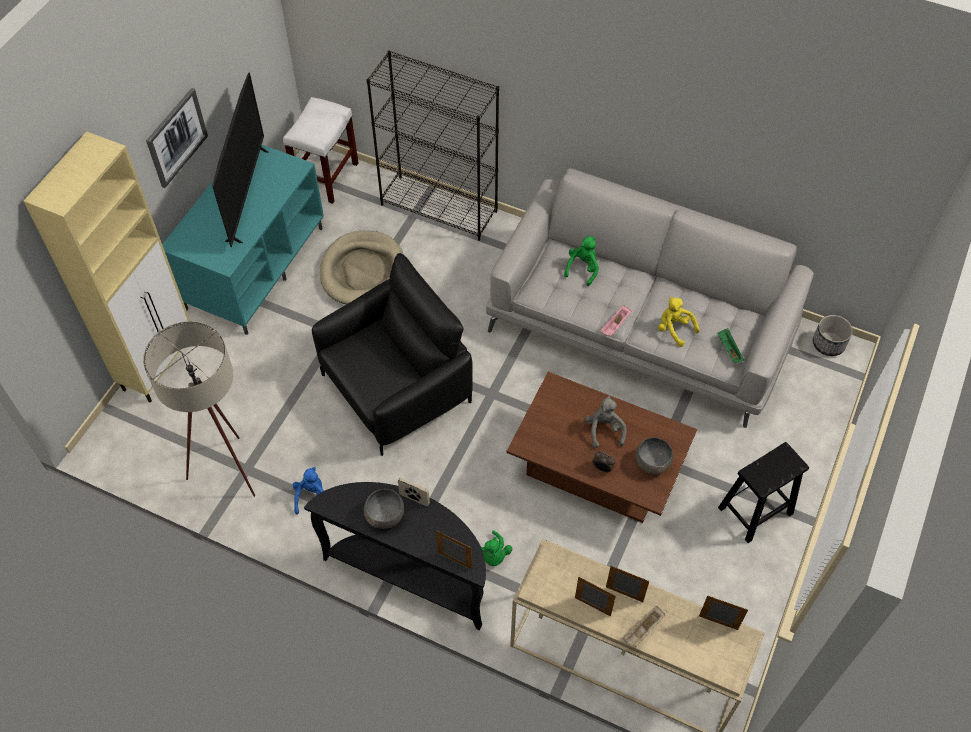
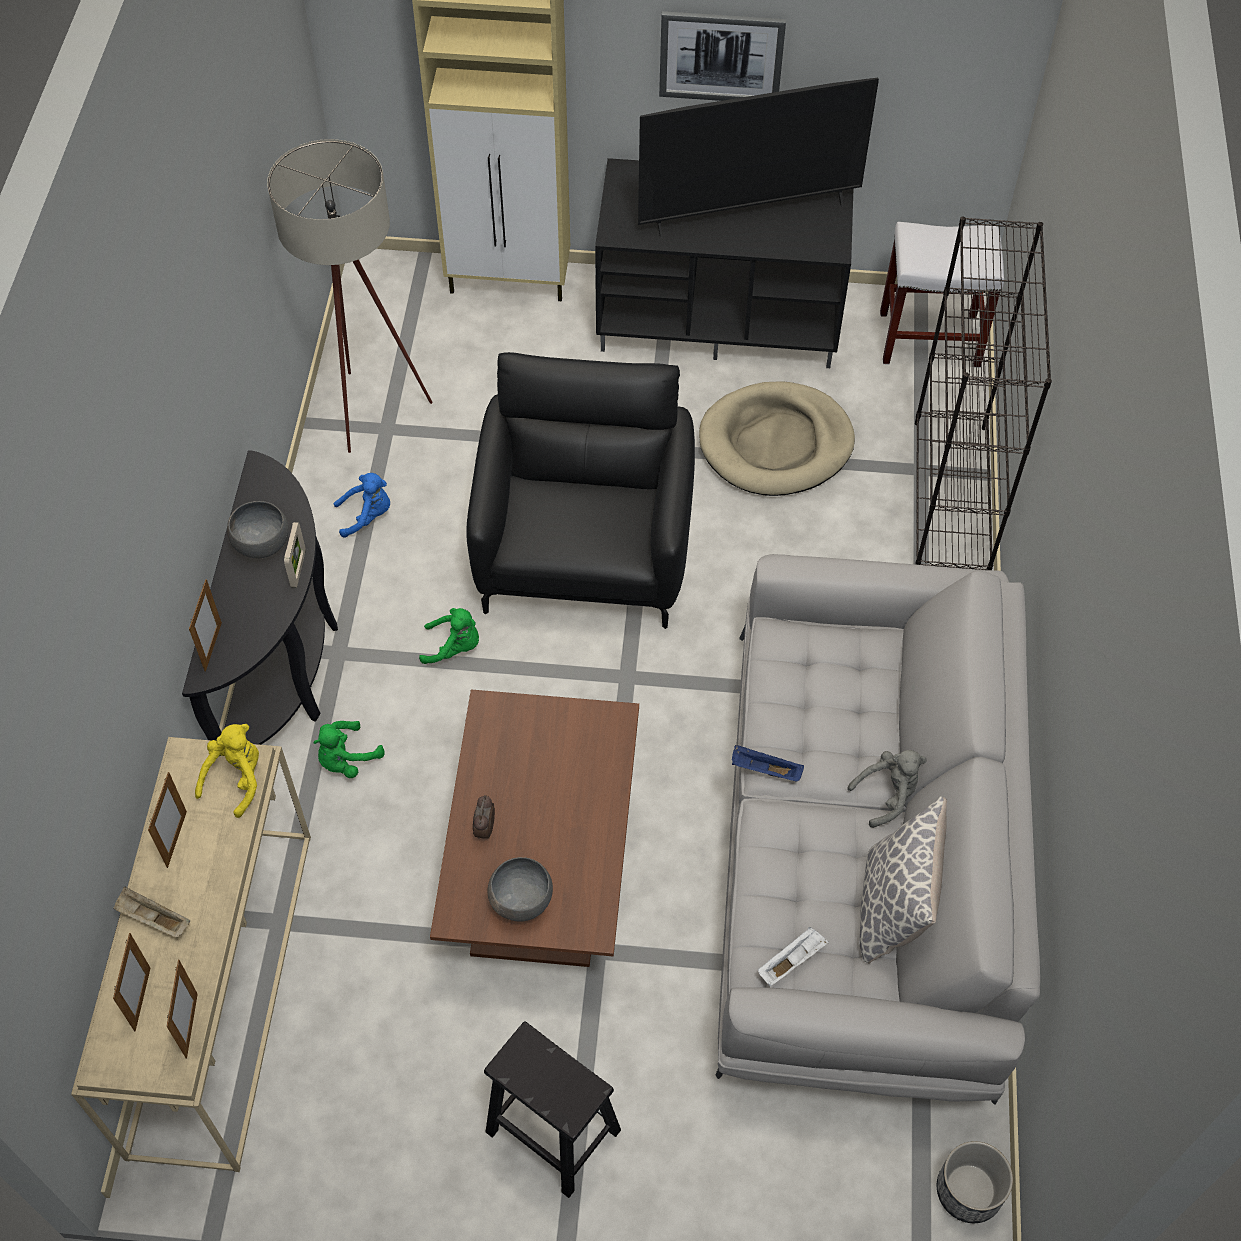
camera: 70 degrees right, 0 degrees up
turquoise tv stand [162,145,324,335] -> black tv stand [595,158,853,368]
black armchair [312,253,473,456] -> black armchair turned 120 degrees counterclockwise [466,352,695,629]
green plush toy [564,236,599,286] -> green plush toy moved to [419,608,479,664]
grey plush toy [585,396,627,448] -> grey plush toy moved to [847,750,927,828]
pink tray [600,305,631,336] -> blue tray [732,745,804,782]
picture frame [606,566,649,602] -> picture frame moved to [113,933,151,1031]
yellow plush toy [658,297,700,347] -> yellow plush toy moved to [195,724,259,818]
green tray [717,328,744,363] -> white tray [758,927,829,986]
none -> pillow [860,796,947,964]

